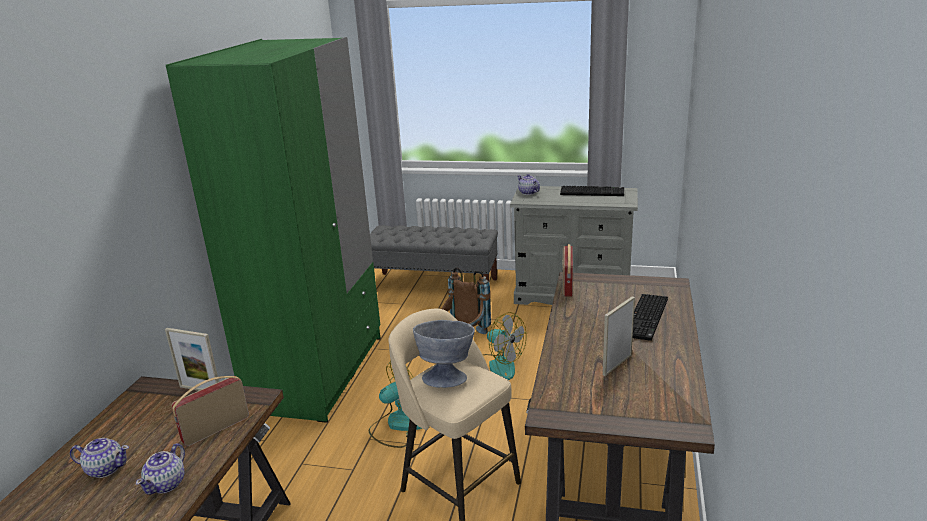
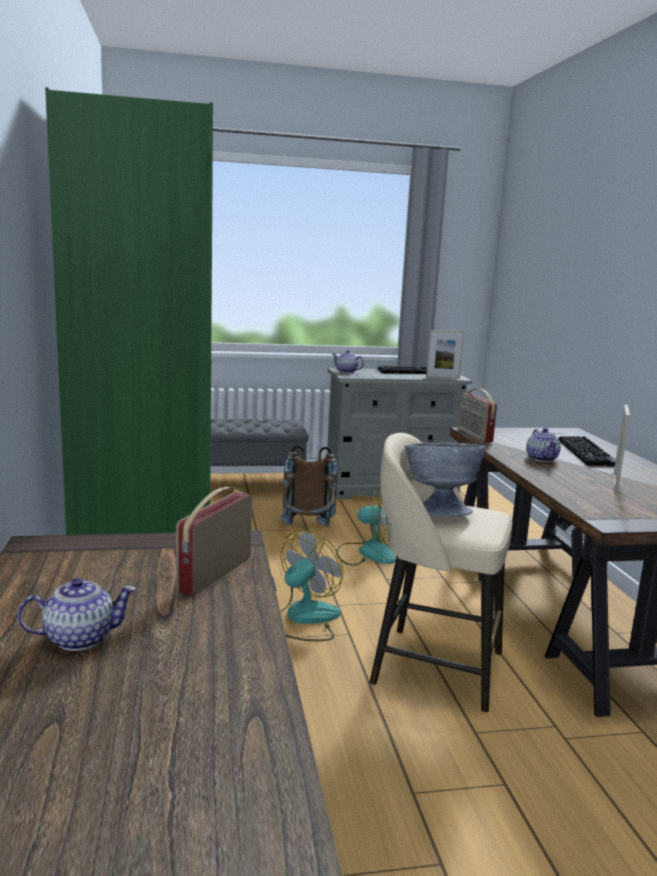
camera: 25 degrees left, 10 degrees down
teapot [136,443,185,495] -> teapot moved to [526,428,561,462]
picture frame [165,328,219,391] -> picture frame moved to [426,330,464,379]

